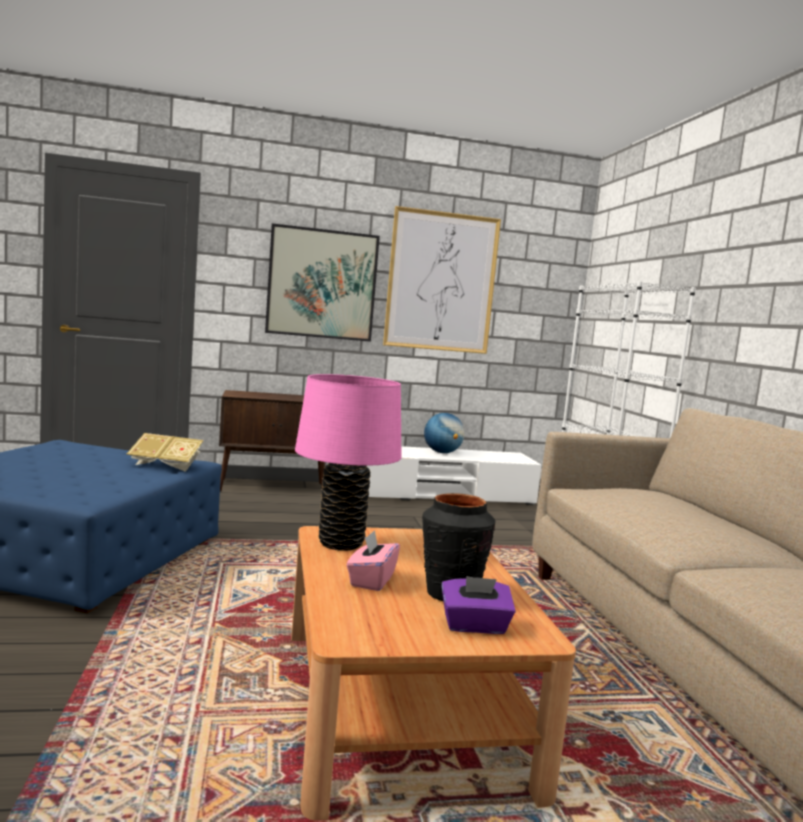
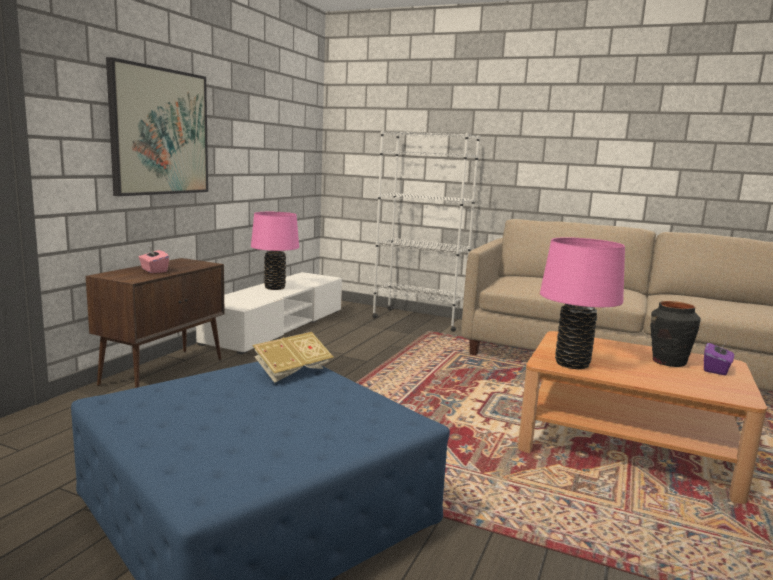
camera: 55 degrees left, 5 degrees up
pink tissue box [347,530,400,591] -> pink tissue box moved to [139,246,169,273]
picture [383,206,501,354] -> none
globe [424,413,464,453] -> pink table lamp [251,212,299,290]

